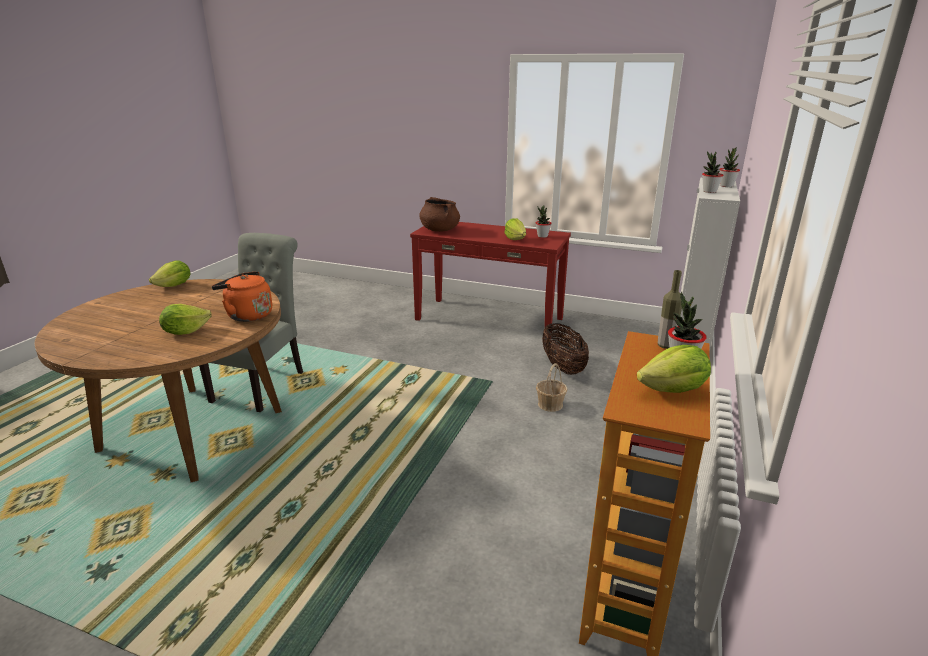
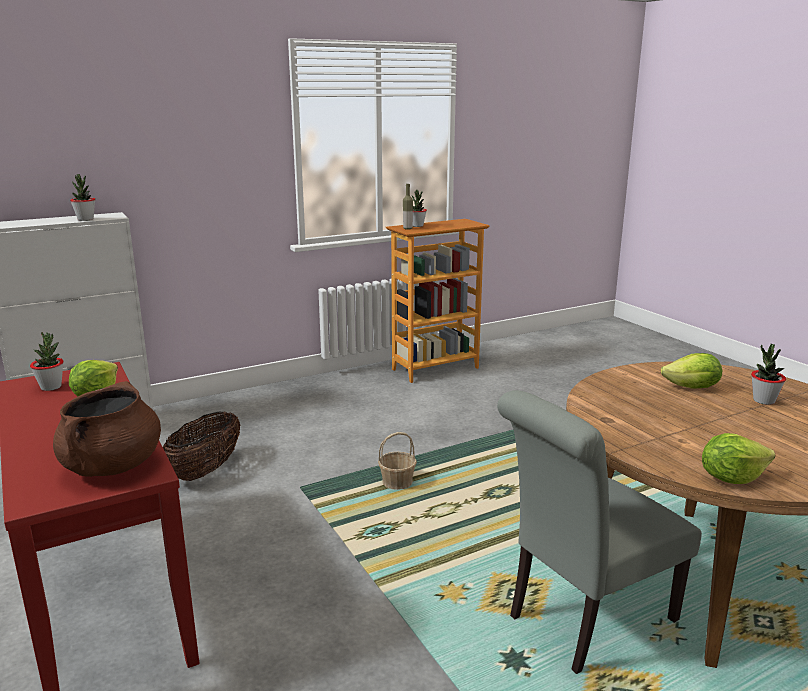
camera: 140 degrees left, 5 degrees down
orange kettle [211,271,272,322] -> none
basket [536,363,568,412] -> basket moved to [378,432,417,490]
lettuce [637,345,711,393] -> none
potted plant [719,147,740,187] -> potted plant moved to [751,344,786,405]

